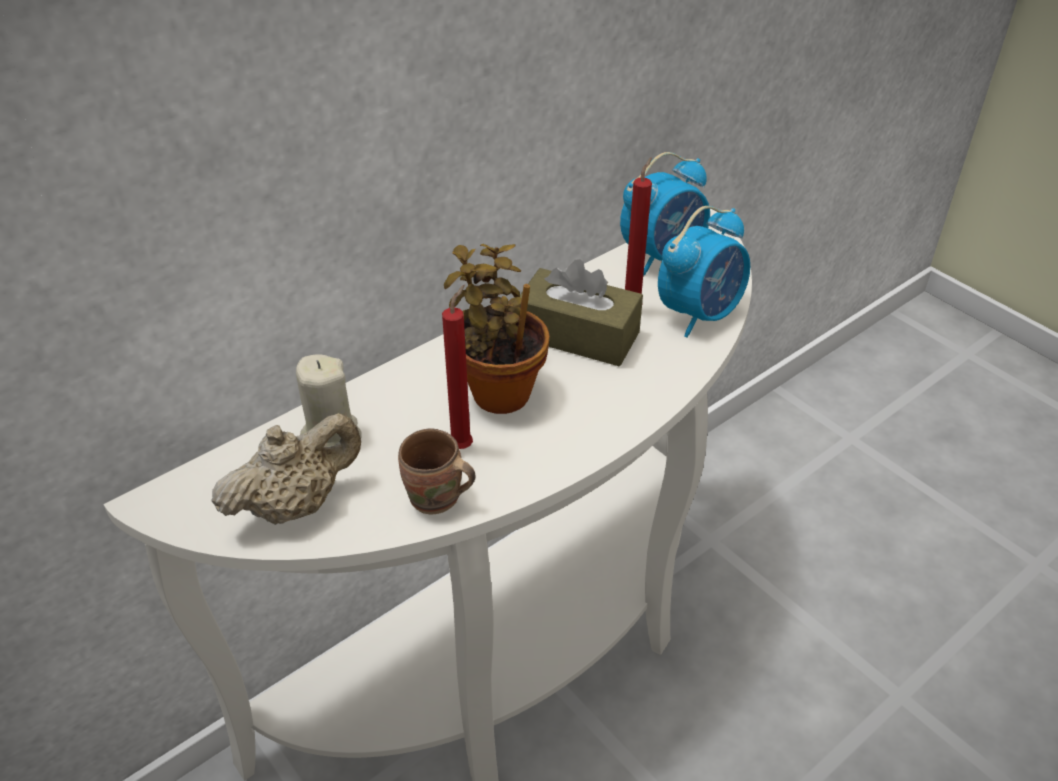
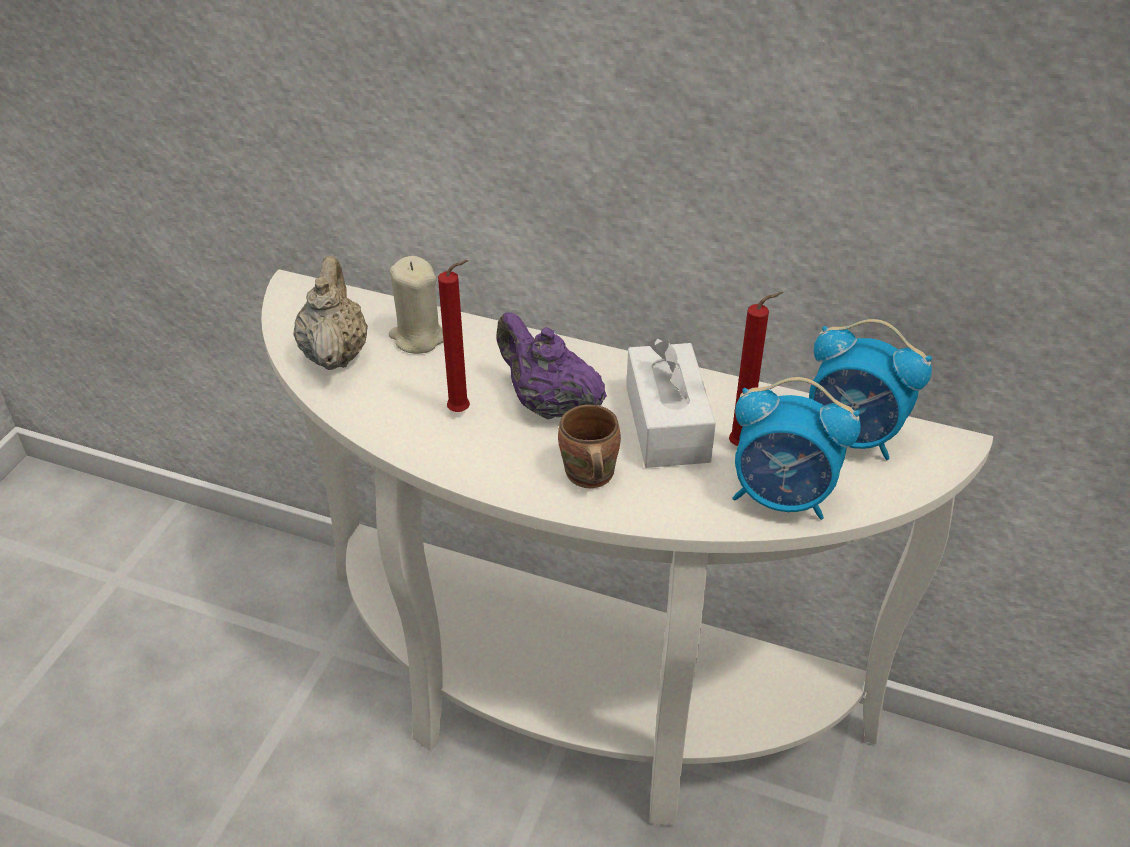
camera: 60 degrees right, 0 degrees up
beige teapot [211,413,361,525] -> beige teapot turned 120 degrees counterclockwise [293,256,368,370]
brown mug [398,428,476,515] -> brown mug moved to [558,404,621,488]
potted plant [444,244,549,414] -> purple teapot [497,312,607,420]
brown tissue box [520,259,643,366] -> white tissue box [626,338,716,468]

